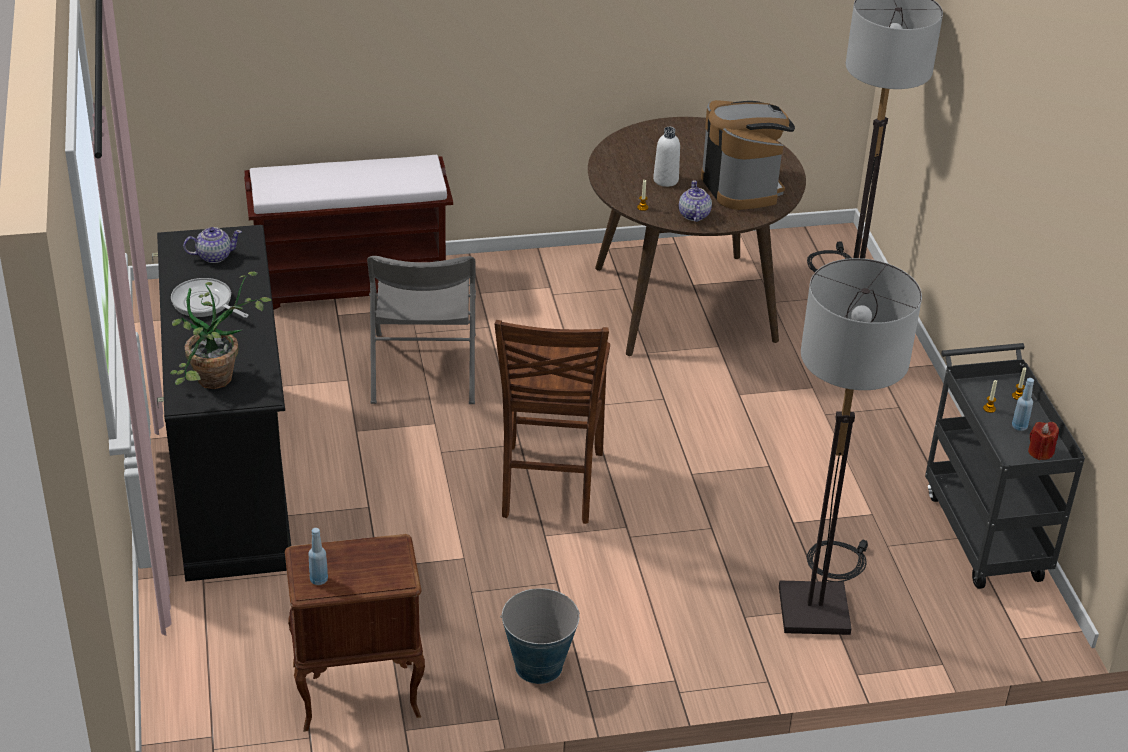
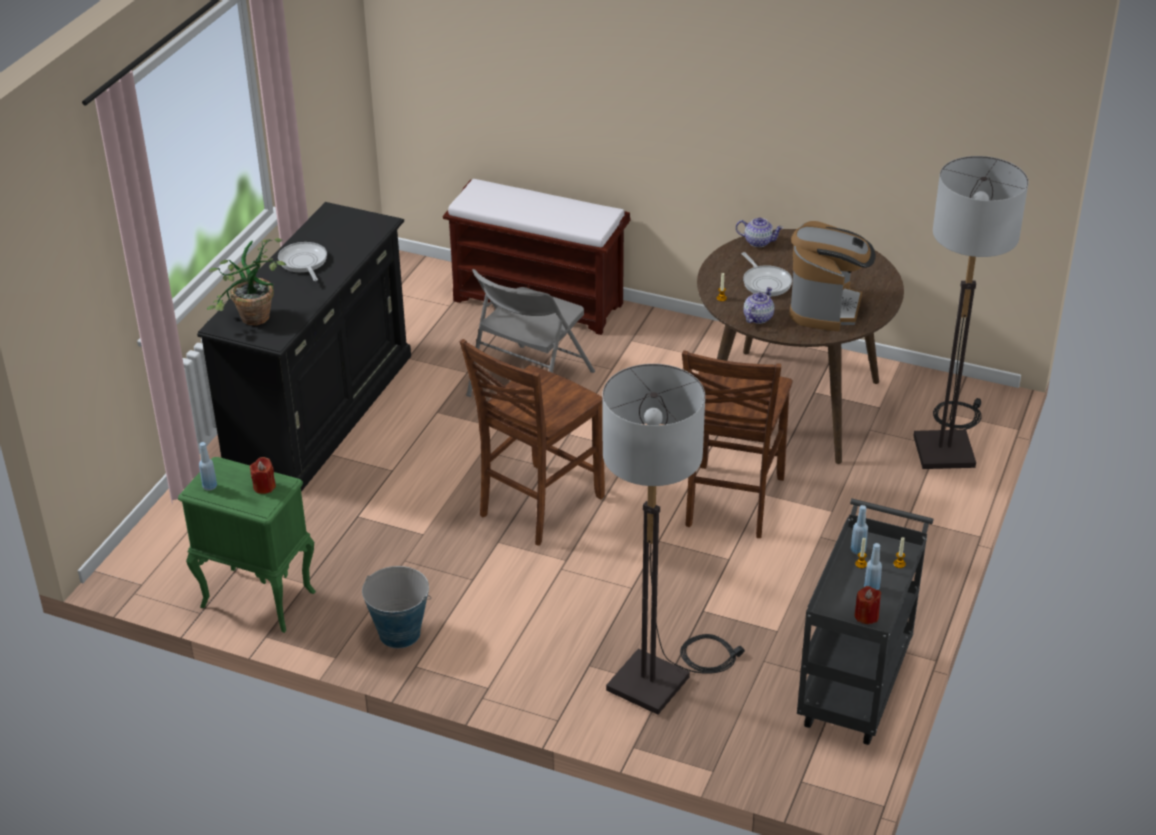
camera: 35 degrees right, 0 degrees up
teapot [183,227,242,263] -> teapot moved to [736,217,784,247]
brown nightstand [285,534,425,732] -> green nightstand [178,457,316,633]
white bottle [653,127,680,187] -> frying pan [742,252,792,297]
none -> red candle [250,457,276,494]
none -> brown chair [682,350,793,538]
none -> blue bottle [851,505,868,555]

